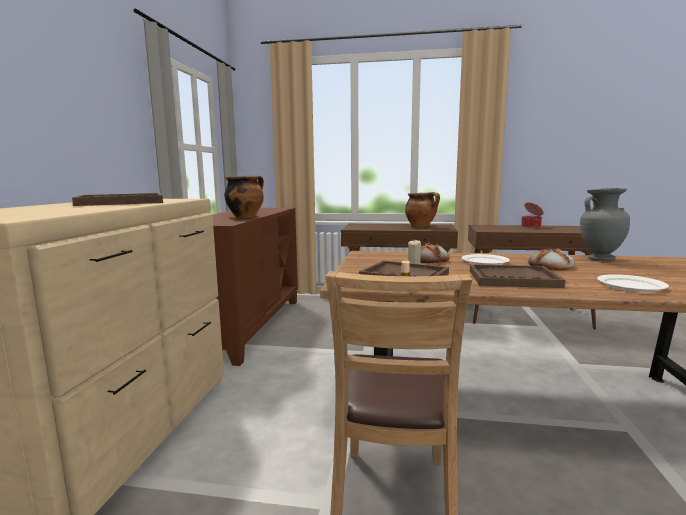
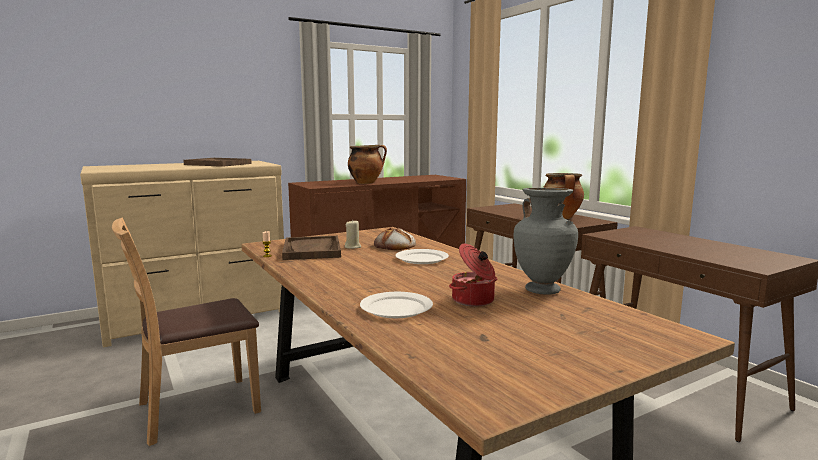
camera: 50 degrees right, 0 degrees up
brown tray [470,264,565,288] -> none
cooking pot [521,202,544,228] -> cooking pot moved to [449,244,497,307]
bread [528,248,576,270] -> none

